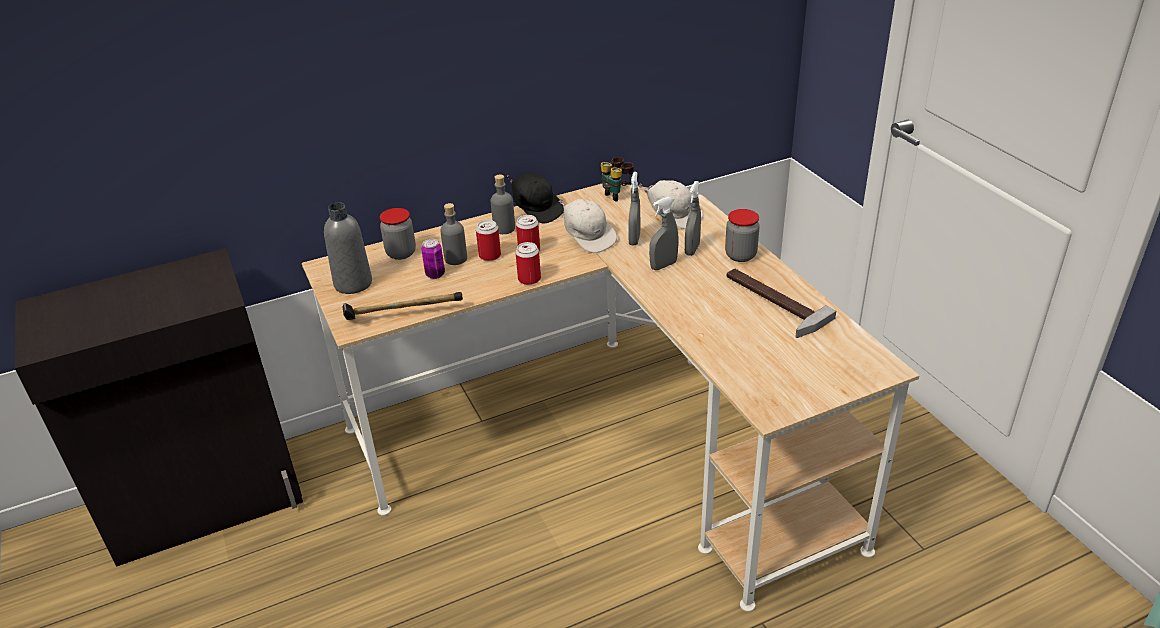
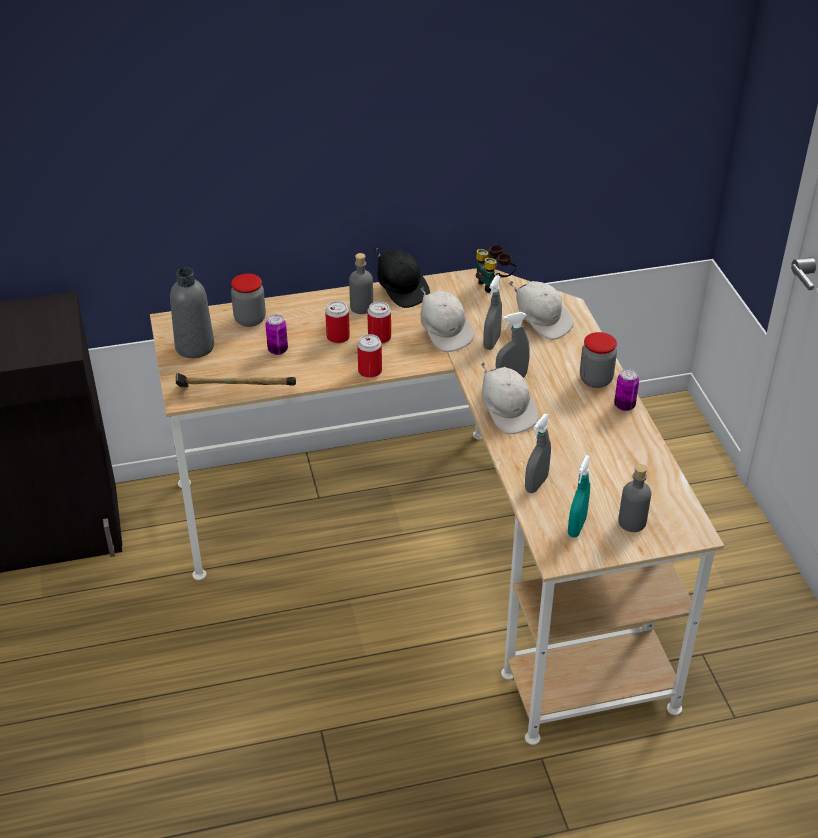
camera: 10 degrees right, 5 degrees up
grey bottle [440,203,467,265] -> grey bottle moved to [618,464,651,532]
grey spray bottle [685,181,701,256] -> grey spray bottle moved to [525,414,551,493]
hammer [727,269,836,338] -> none
none -> white cap [481,362,539,434]
none -> turquoise spray bottle [568,455,591,537]
none -> can [614,369,639,411]

